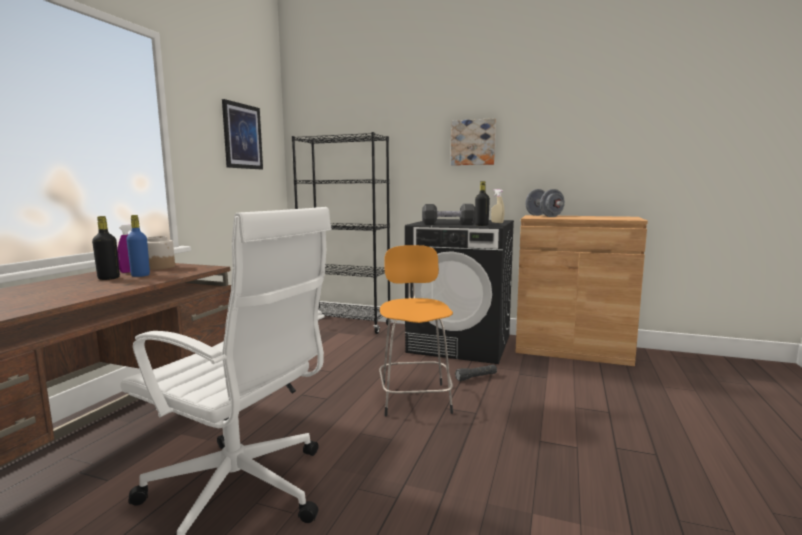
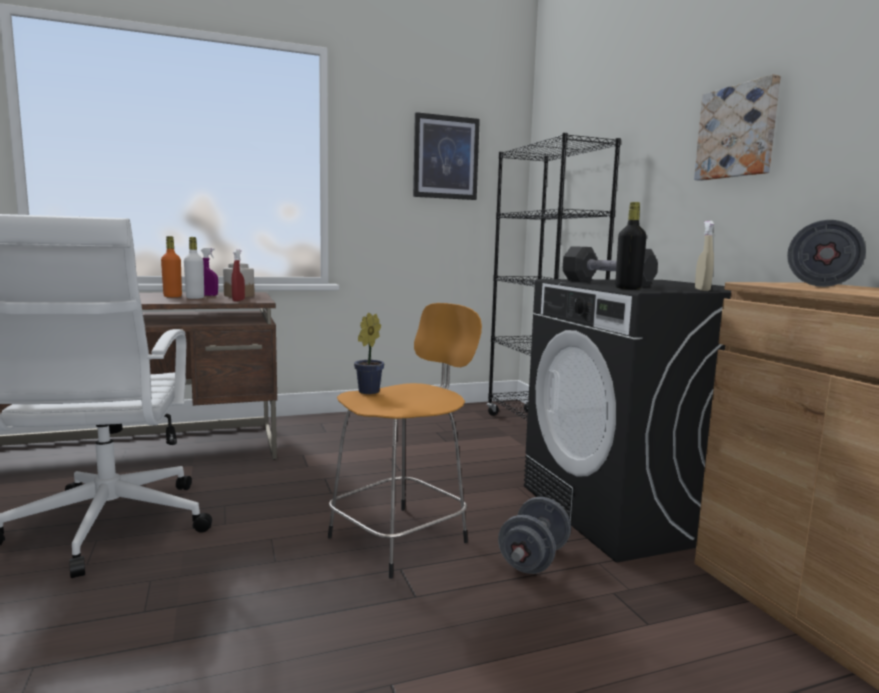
camera: 50 degrees right, 0 degrees up
black bottle [92,216,120,280] -> orange bottle [161,236,182,297]
blue bottle [126,215,150,277] -> white bottle [184,237,204,299]
black flashlight [455,365,497,381] -> grey dumbbell [498,497,571,574]
none -> red spray bottle [231,250,245,301]
none -> potted plant [354,313,384,394]

